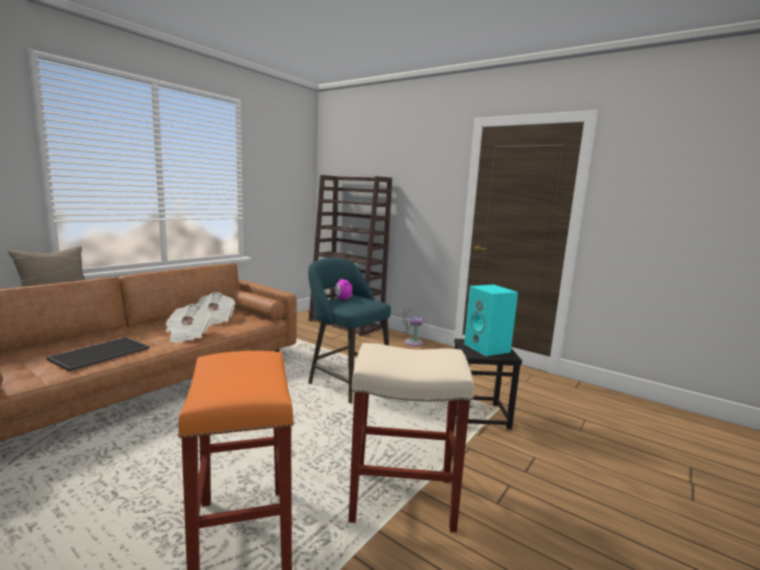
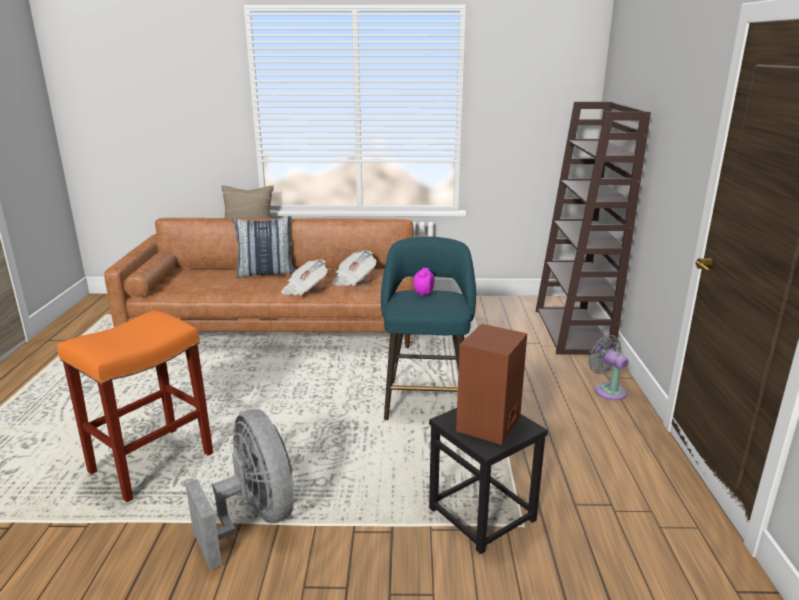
camera: 55 degrees right, 10 degrees up
tray [46,337,150,371] -> none
beige stool [349,343,474,532] -> grey fan [185,409,294,570]
turquoise speaker [464,285,518,356] -> brown speaker [456,324,527,445]
none -> pillow [233,216,295,278]

